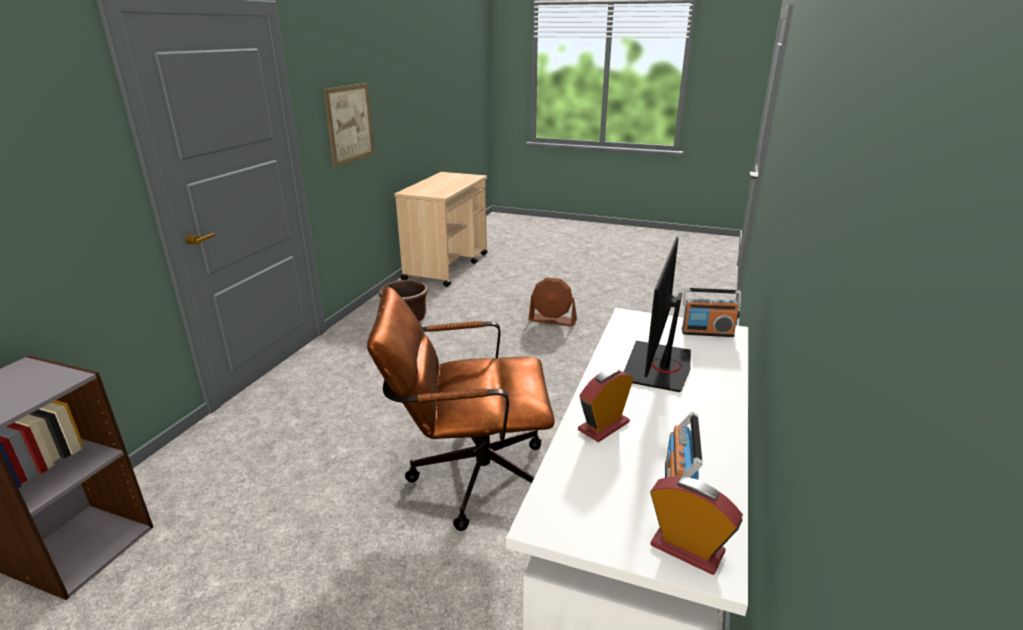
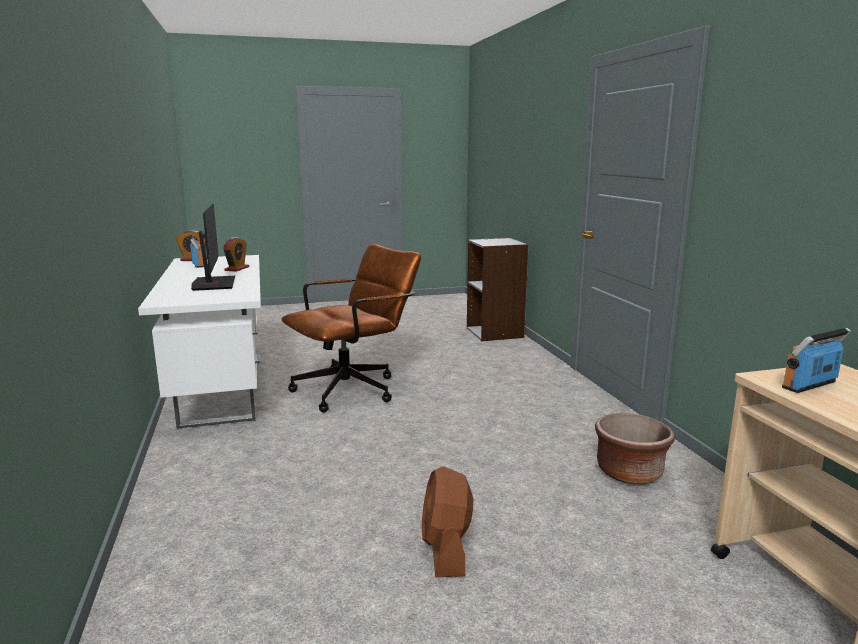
camera: 145 degrees right, 10 degrees down
picture [323,83,375,167] -> none
brown fan [528,277,577,326] -> brown fan turned 75 degrees counterclockwise [421,466,473,577]
radio [681,288,741,337] -> radio moved to [782,328,851,393]

